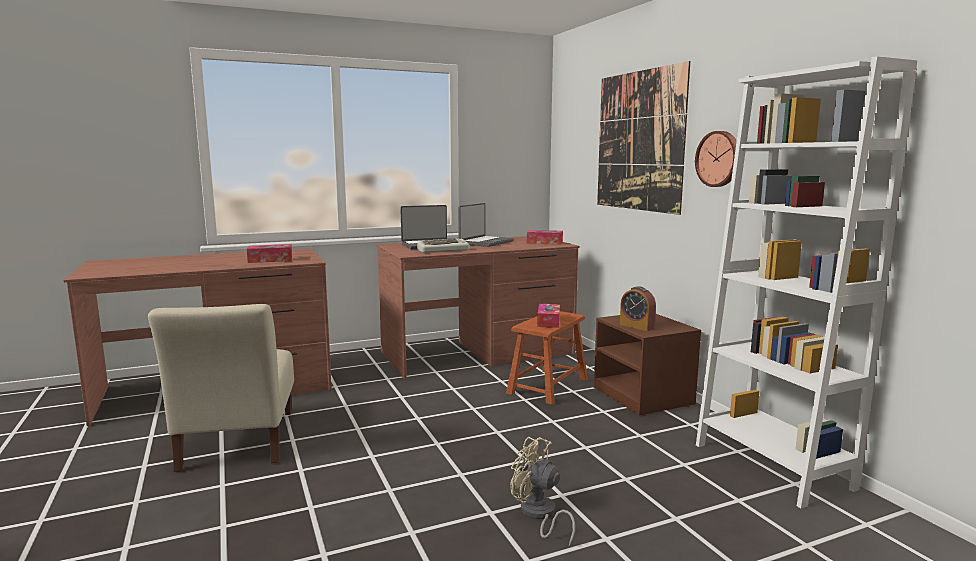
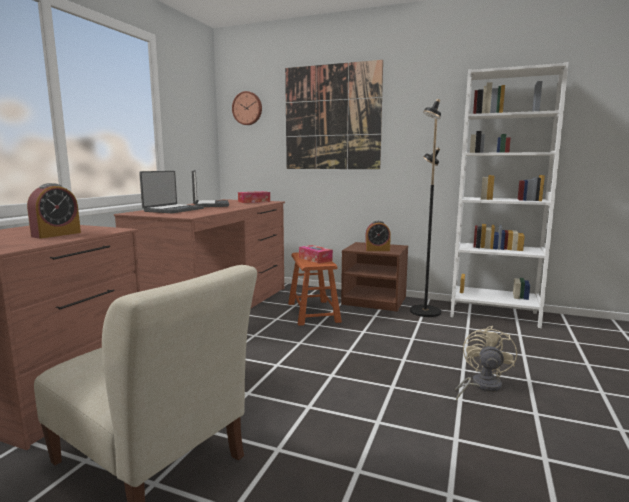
camera: 45 degrees left, 0 degrees up
tissue box [247,244,292,263] -> alarm clock [27,183,81,239]
keyboard [417,239,469,253] -> none
beige fan [510,437,575,547] -> beige fan turned 120 degrees clockwise [455,326,517,401]
wall clock [695,131,737,187] -> wall clock moved to [232,91,262,125]
none -> black floor lamp [410,99,441,317]

